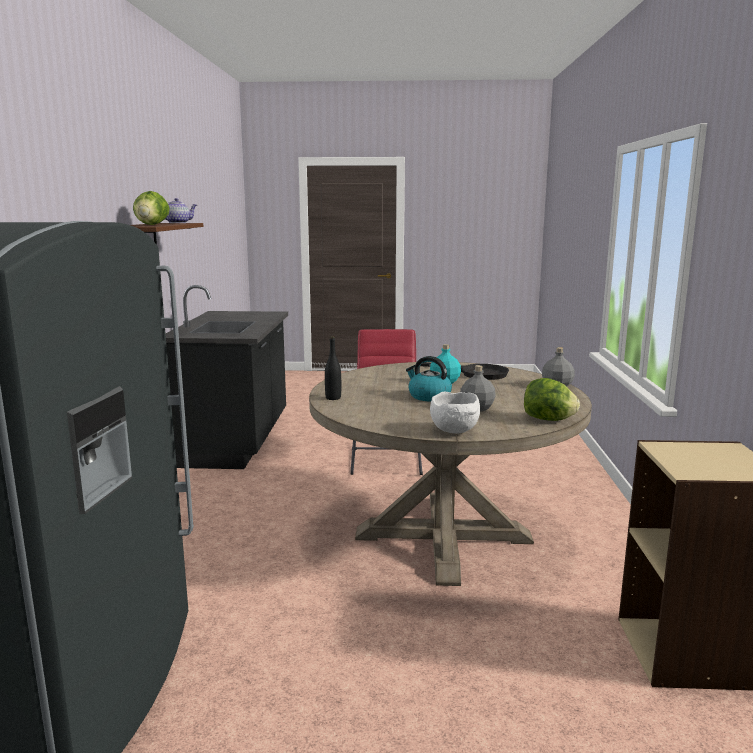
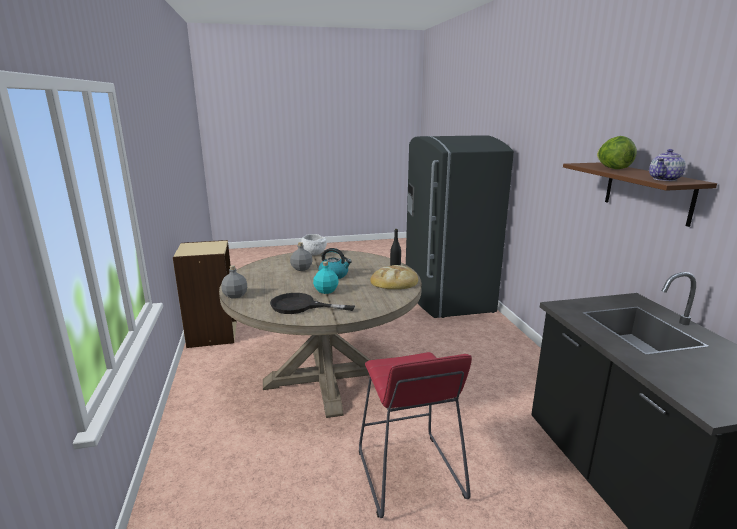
camera: 165 degrees right, 5 degrees up
lettuce [524,378,580,421] -> none
none -> bread [370,265,418,289]

